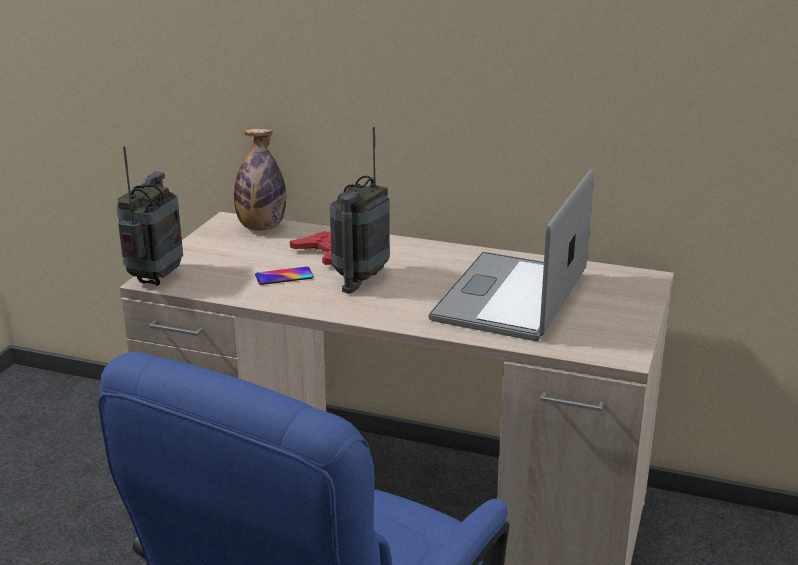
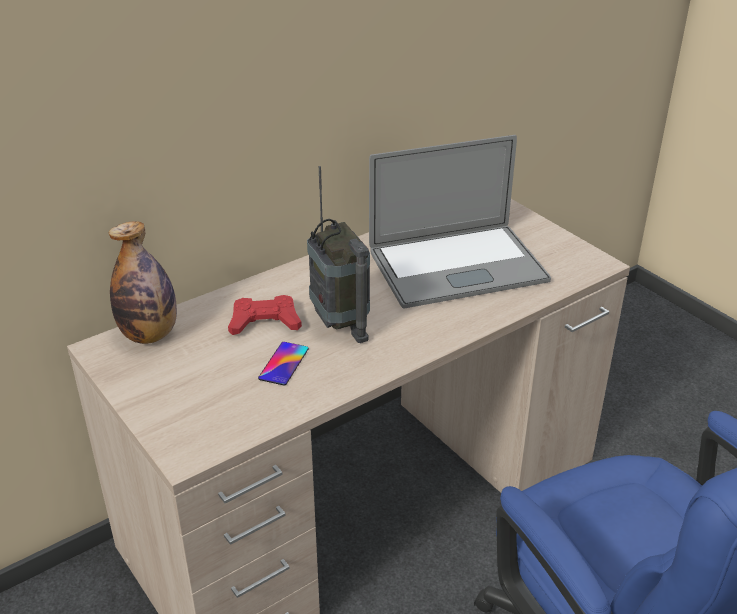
camera: 55 degrees left, 10 degrees up
radio [116,146,183,286] -> none
laptop [428,169,594,341] -> laptop turned 75 degrees counterclockwise [369,135,551,309]

